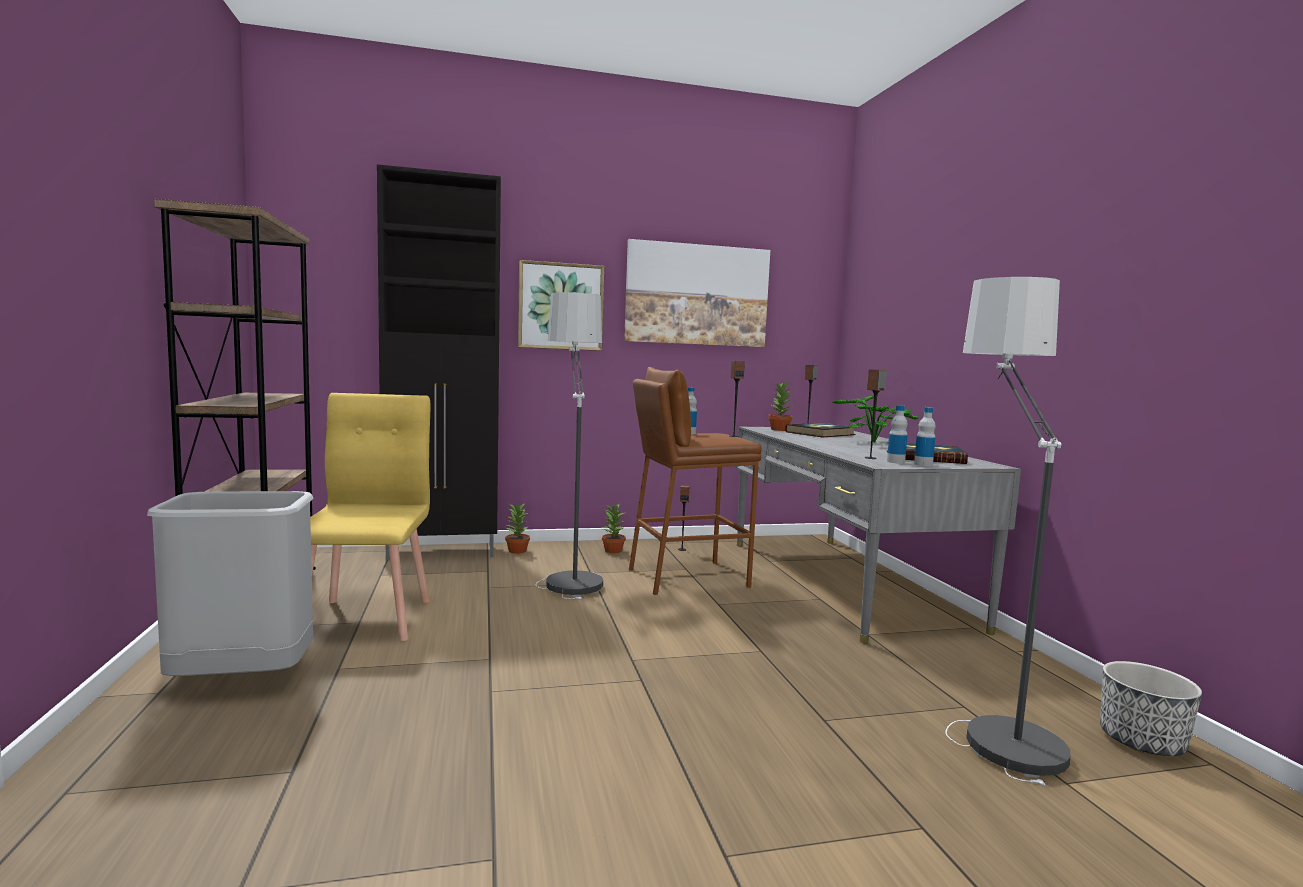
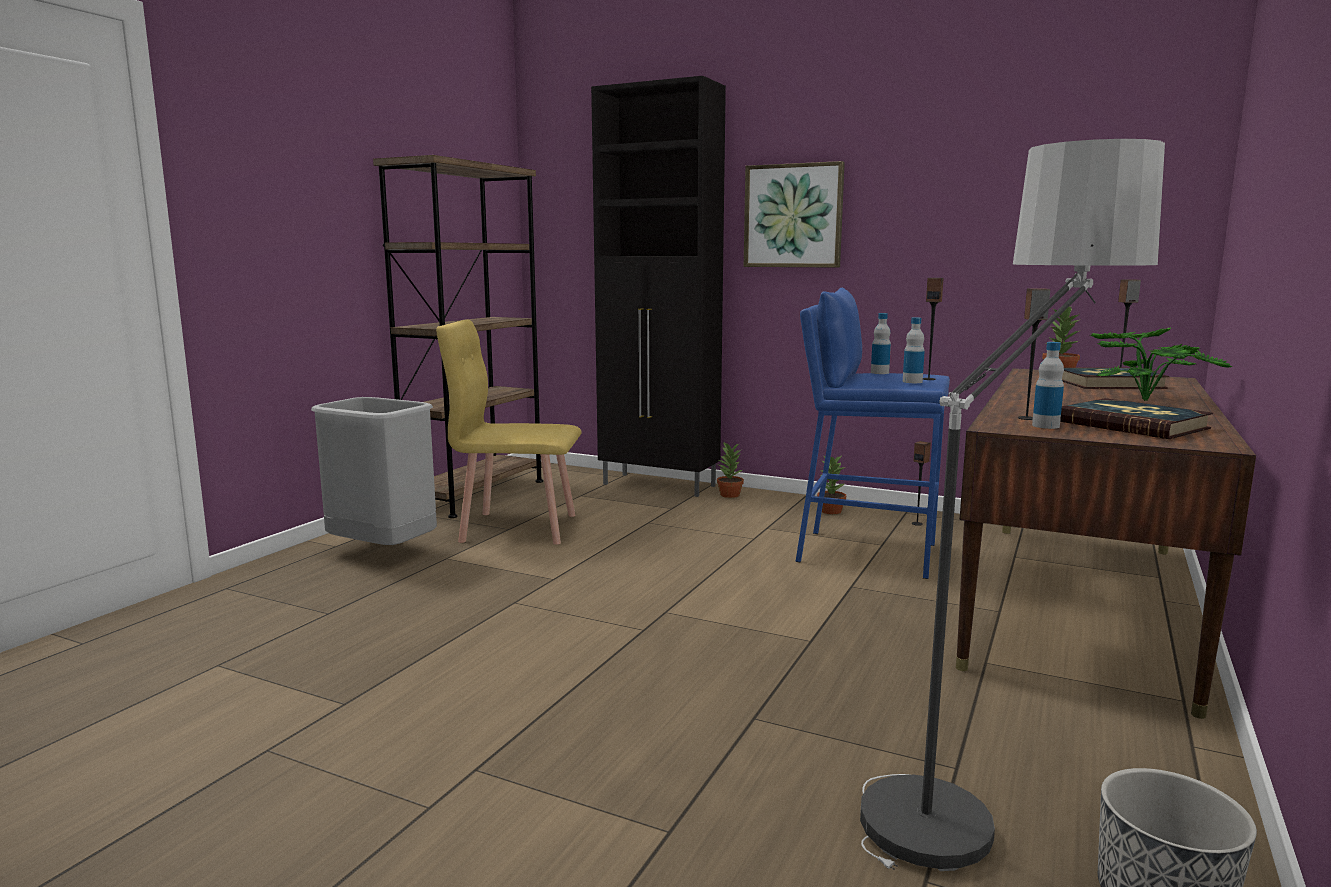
camera: 40 degrees right, 5 degrees up
yellow chair [310,393,430,641] -> yellow chair turned 120 degrees counterclockwise [436,319,582,545]
floor lamp [535,292,603,599] -> none
picture [624,239,770,347] -> none
brown stool [629,367,761,595] -> blue stool [795,288,950,579]
grey desk [736,427,1021,644] -> brown desk [956,368,1256,719]
bottle [914,407,935,466] -> bottle moved to [903,317,925,383]

